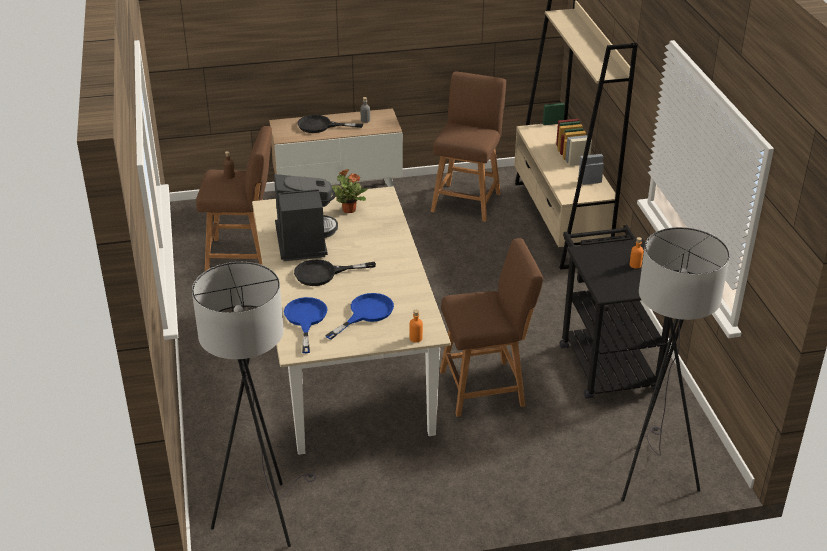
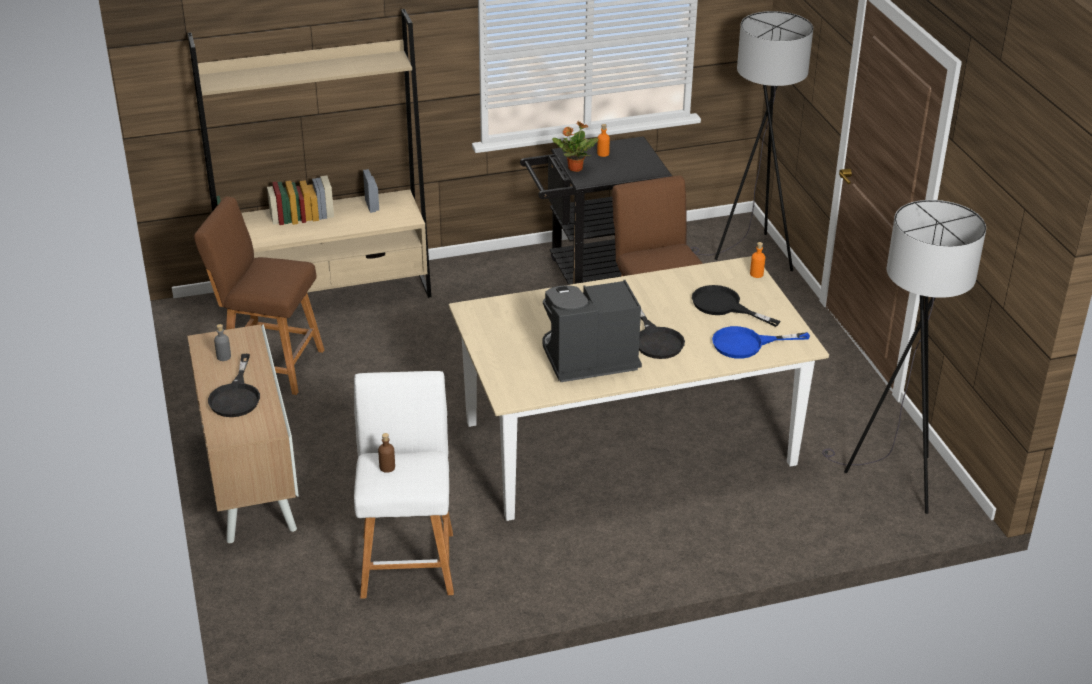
camera: 95 degrees left, 0 degrees up
brown stool [196,126,272,271] -> white stool [354,371,454,599]
blue frying pan [325,293,394,340] -> black frying pan [692,285,781,327]
potted plant [332,169,368,213] -> potted plant moved to [552,121,598,172]

